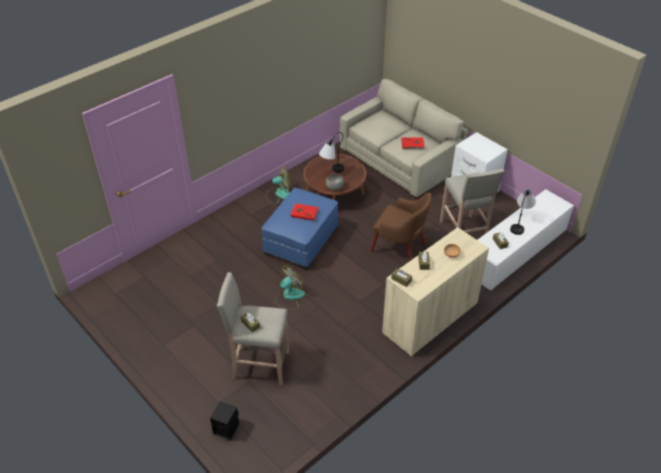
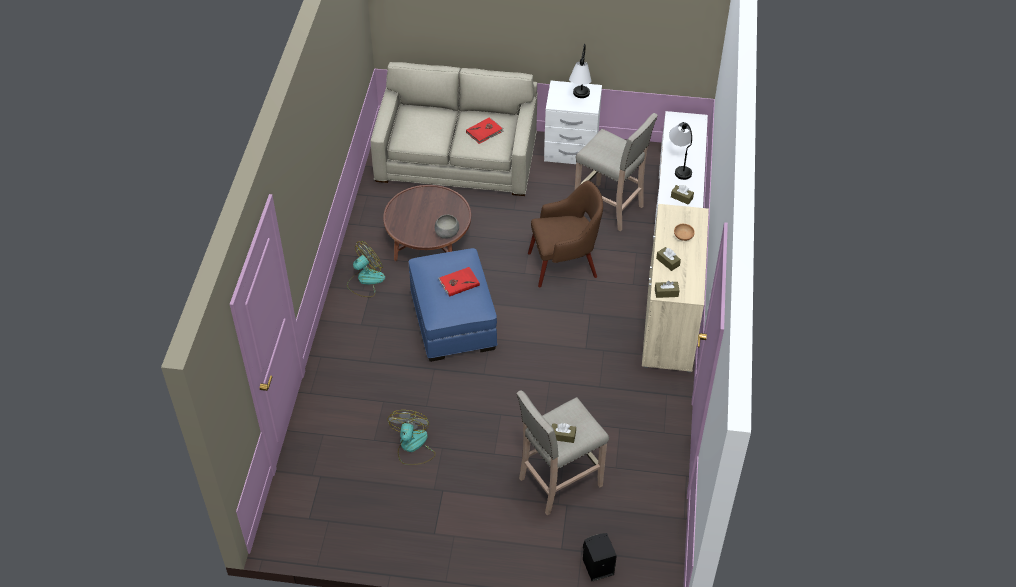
camera: 40 degrees left, 5 degrees up
fan [275,265,305,310] -> fan moved to [387,410,436,465]
table lamp [319,132,344,172] -> table lamp moved to [569,44,592,98]

